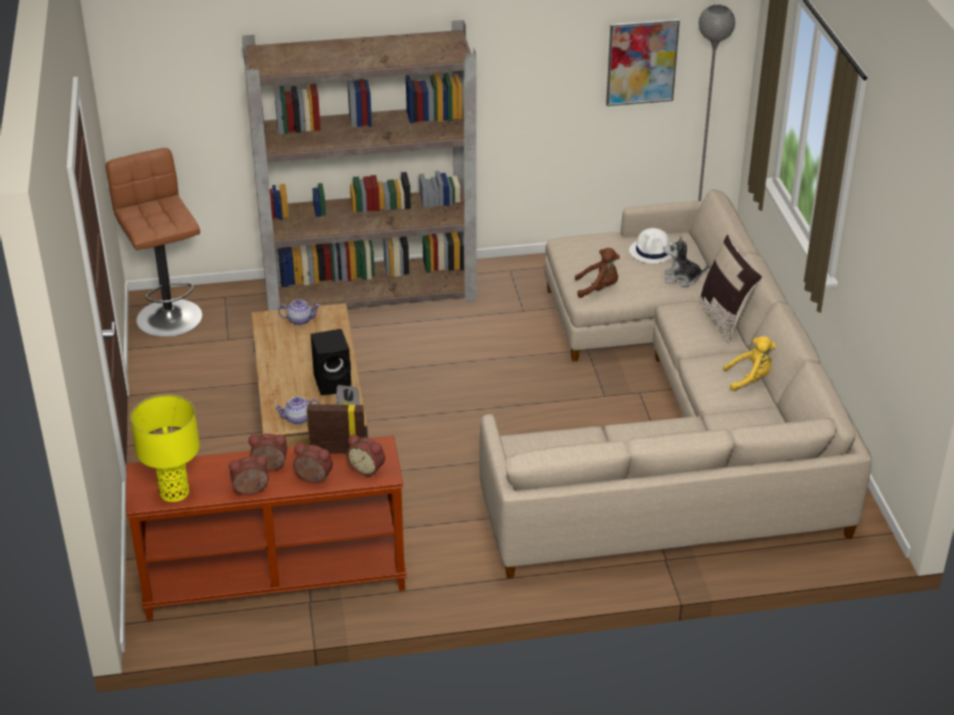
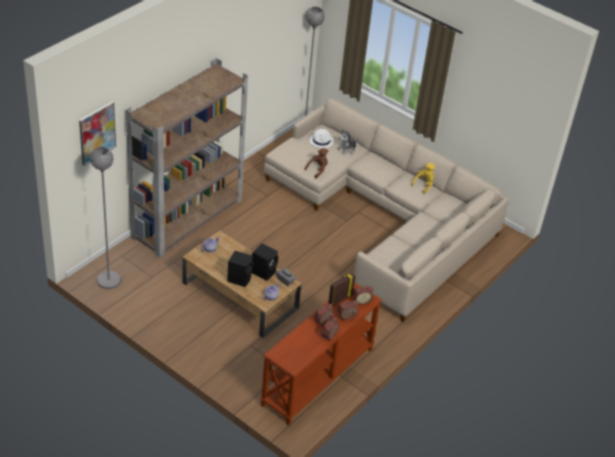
camera: 45 degrees left, 5 degrees up
brown stool [106,148,202,337] -> grey floor lamp [90,147,121,289]
yellow table lamp [130,394,200,502] -> none
picture [606,19,680,106] -> picture moved to [79,102,116,166]
pillow [700,234,762,342] -> none
none -> black speaker [227,251,254,287]

